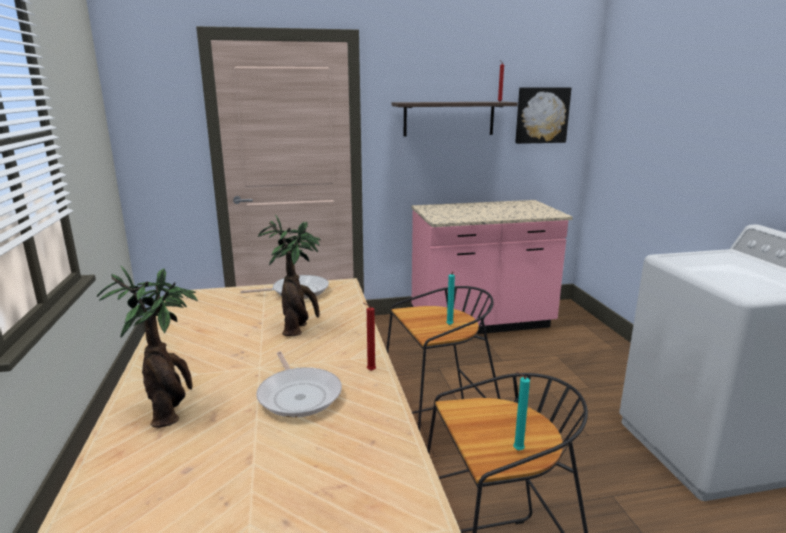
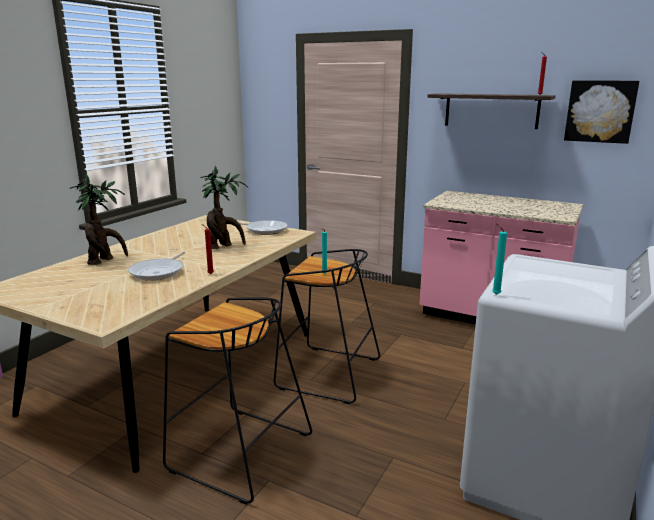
camera: 40 degrees right, 0 degrees up
turquoise candle [513,371,530,450] -> turquoise candle moved to [492,224,507,295]

